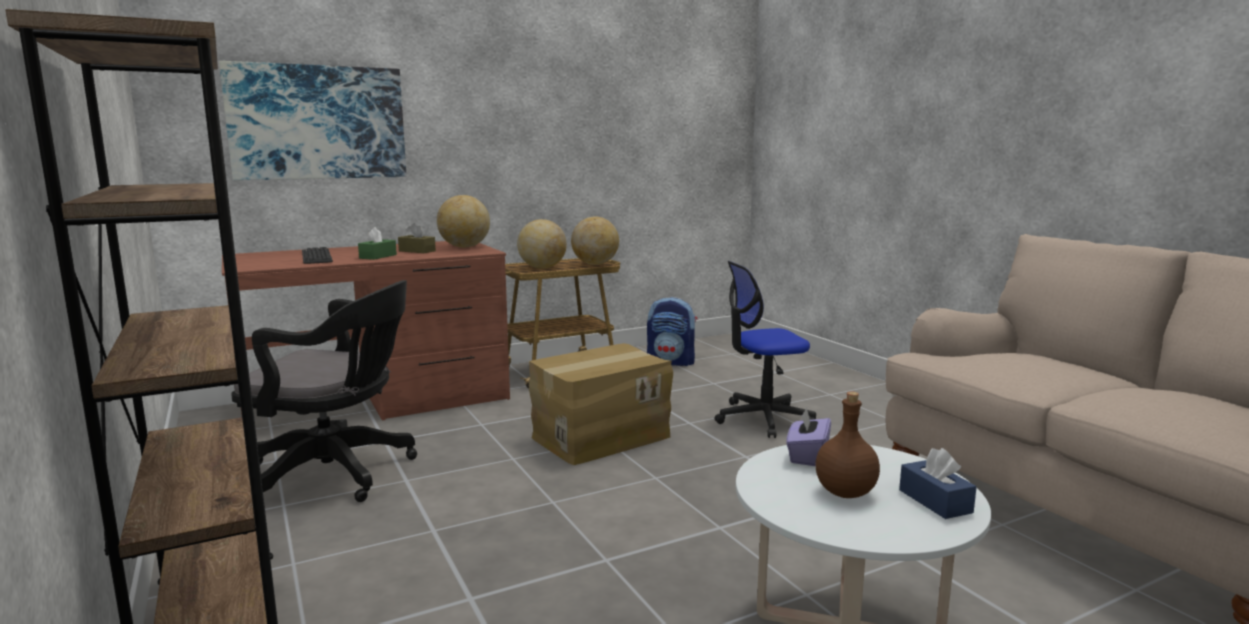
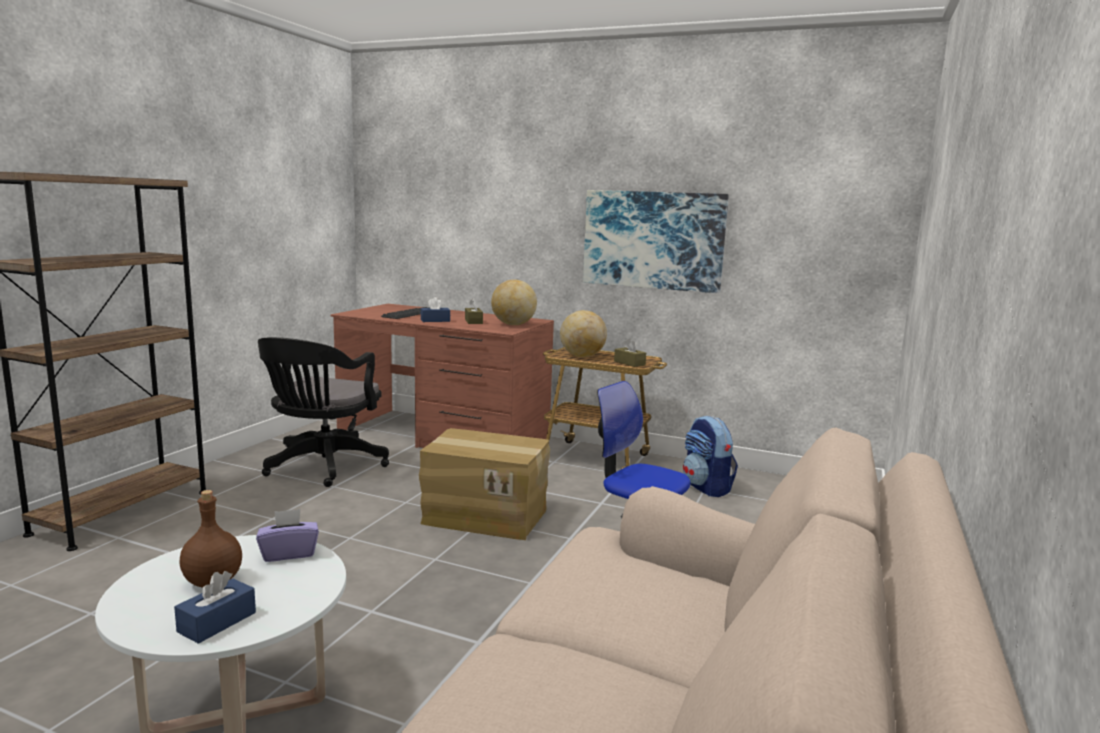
camera: 50 degrees right, 0 degrees up
picture [219,61,406,180] -> picture moved to [583,190,729,293]
black office chair [231,280,417,502] -> black office chair turned 45 degrees clockwise [258,337,389,487]
green tissue box [358,227,397,260] -> blue tissue box [421,297,450,322]
globe [571,217,619,265] -> brown tissue box [614,338,646,367]

